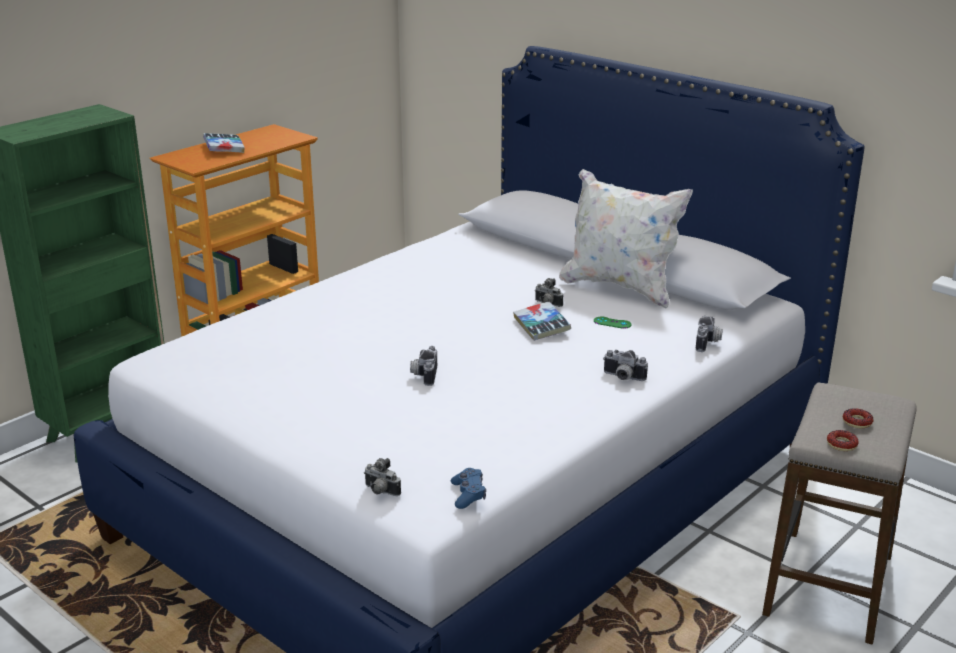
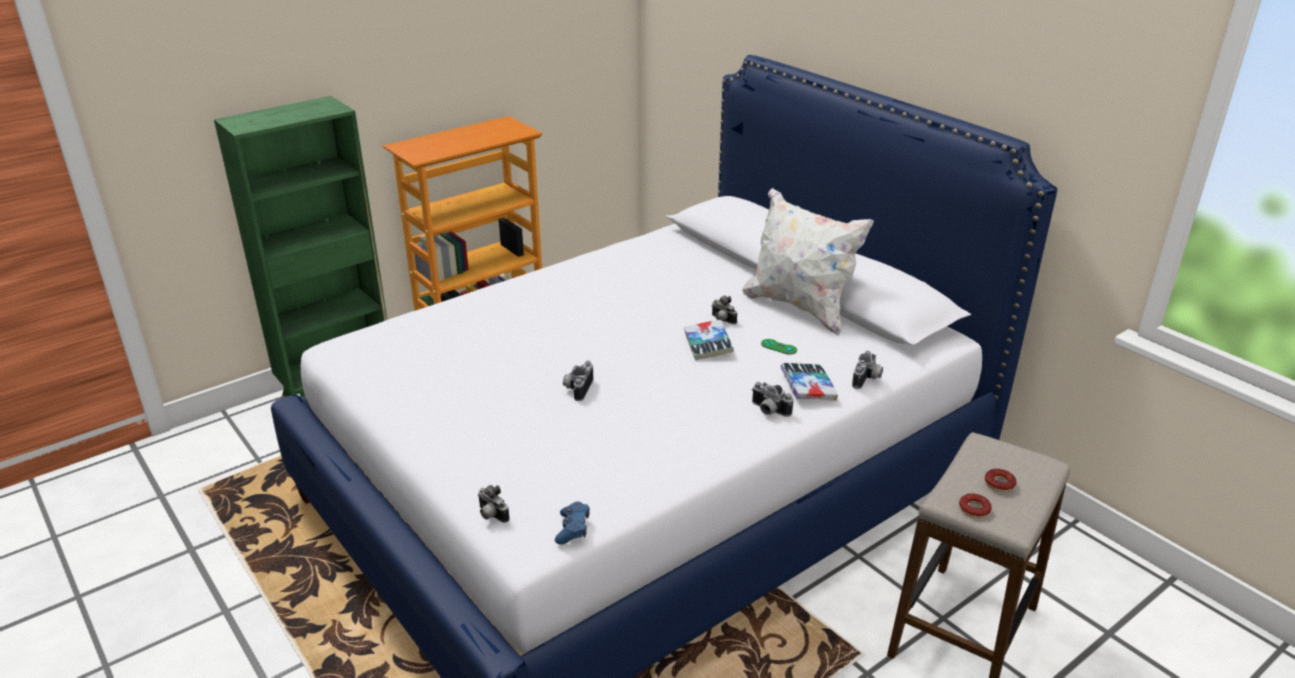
camera: 10 degrees right, 5 degrees up
book [203,133,245,153] -> book moved to [781,363,838,401]

